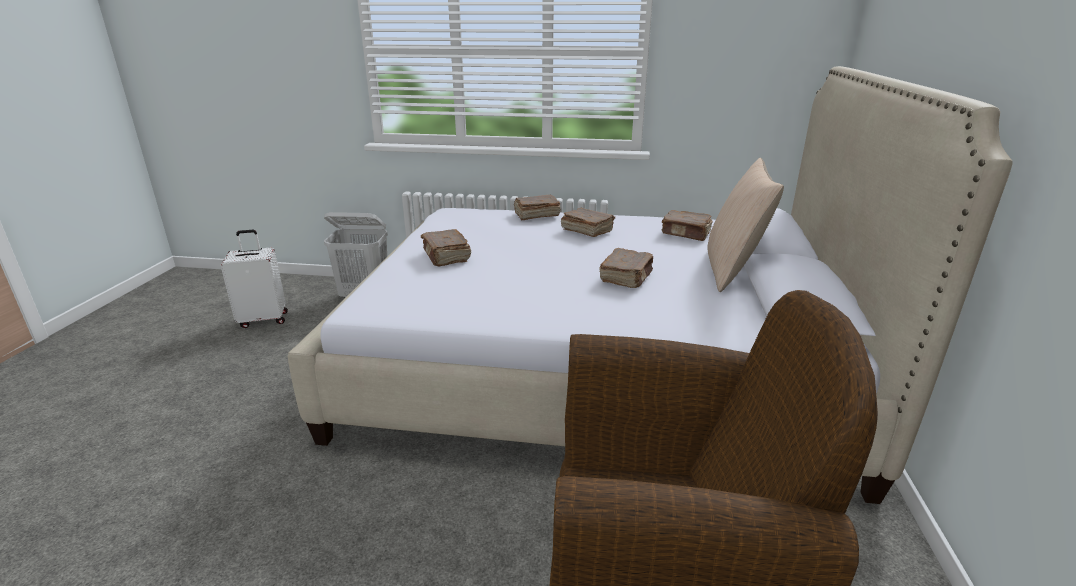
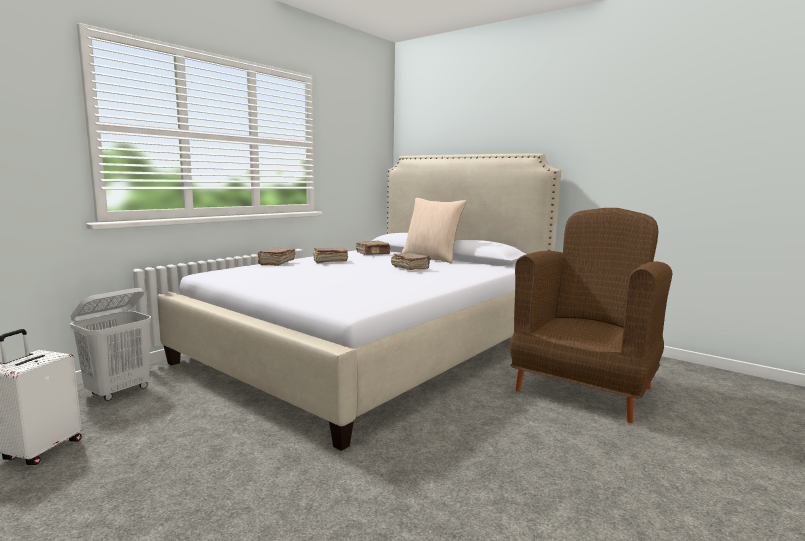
camera: 60 degrees left, 15 degrees down
brown book [421,229,471,266] -> none

